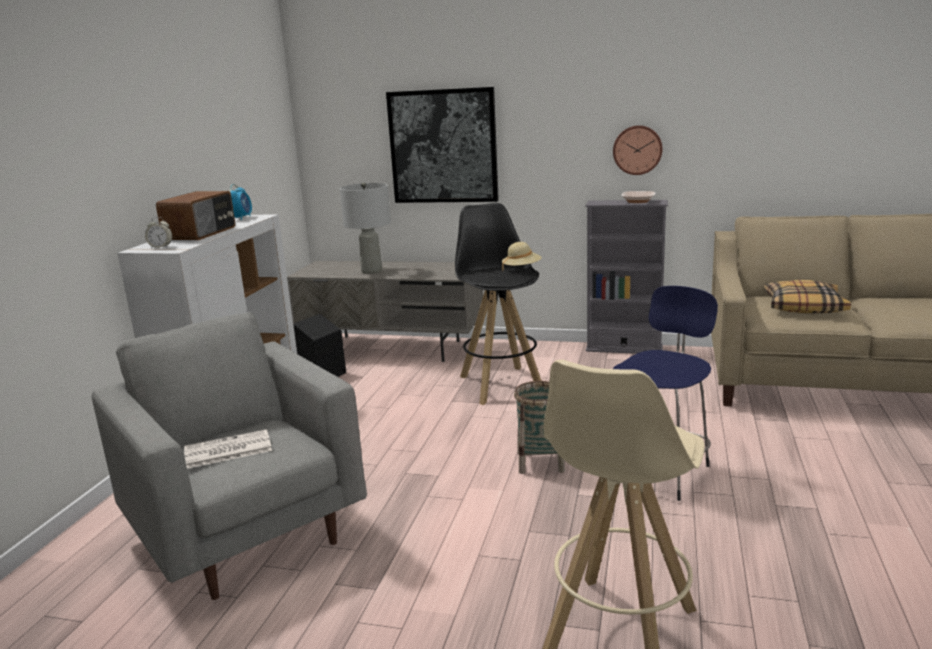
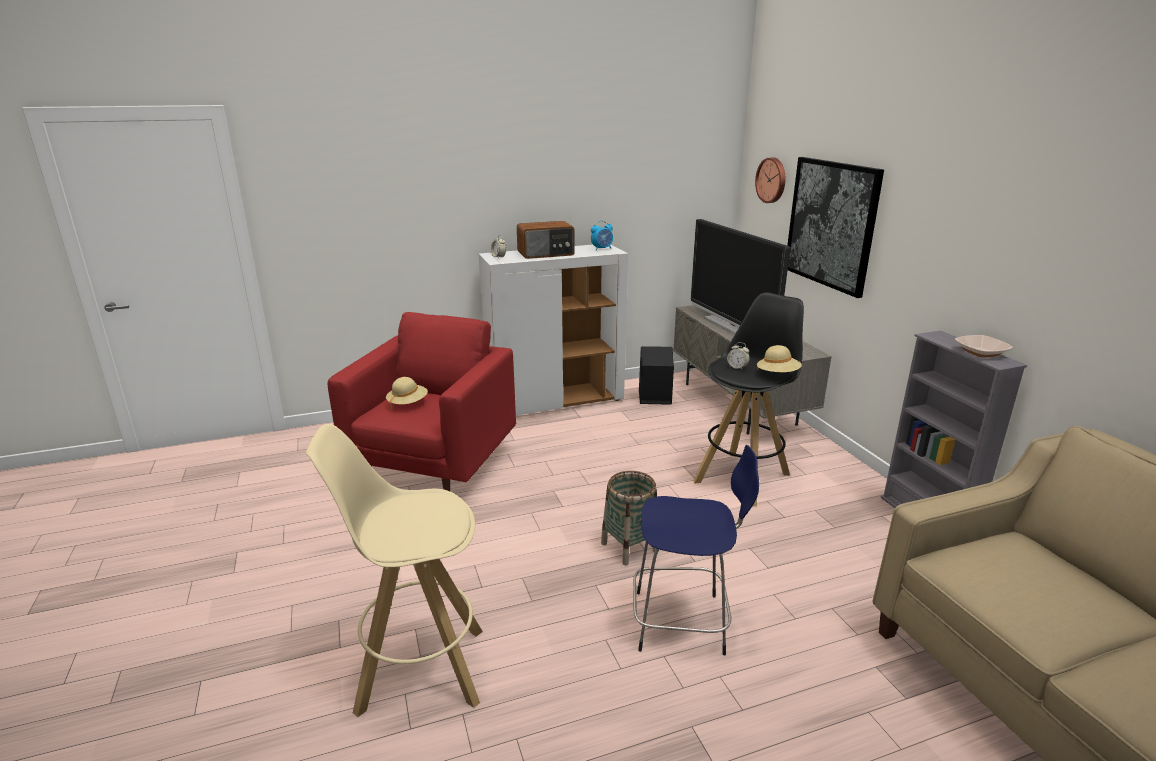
camera: 55 degrees right, 5 degrees up
grey armchair [92,312,367,600] -> red armchair [328,312,516,491]
newspaper [184,429,272,469] -> beige hat [386,377,428,410]
grey table lamp [340,183,391,274] -> television [691,219,790,334]
wall clock [613,125,663,175] -> wall clock moved to [755,158,785,203]
pillow [764,280,851,313] -> none
none -> alarm clock [727,342,750,369]

